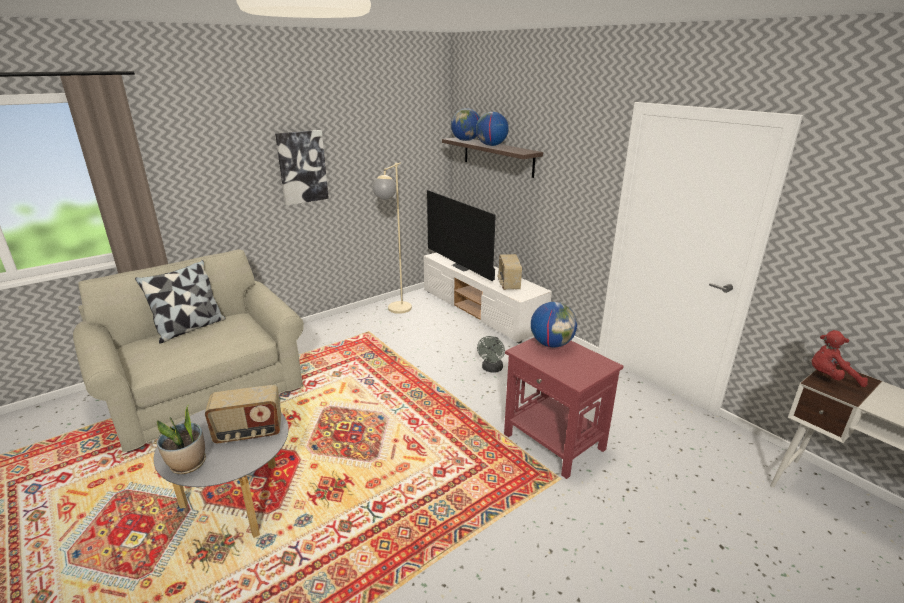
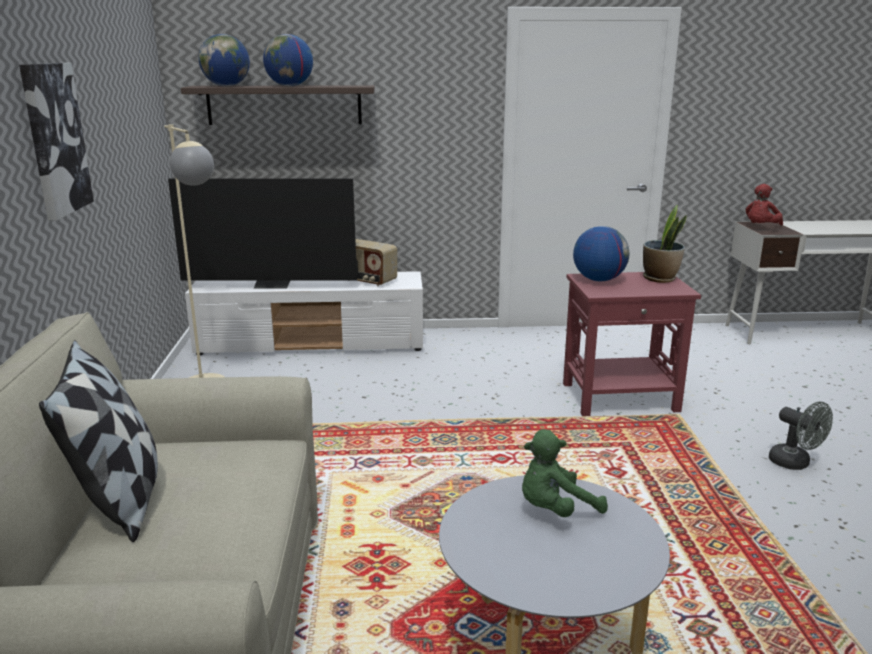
camera: 55 degrees left, 5 degrees down
potted plant [157,405,206,474] -> potted plant moved to [643,205,687,283]
radio [205,385,281,443] -> green plush toy [522,429,608,517]
grey fan [477,336,505,373] -> grey fan moved to [769,402,833,470]

